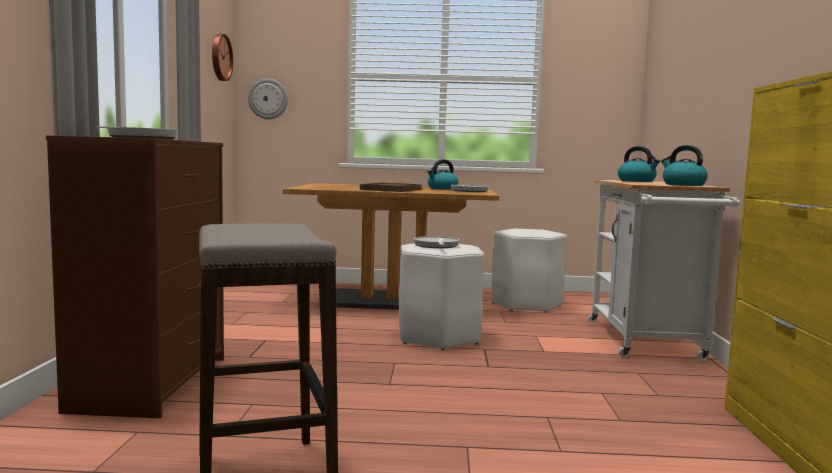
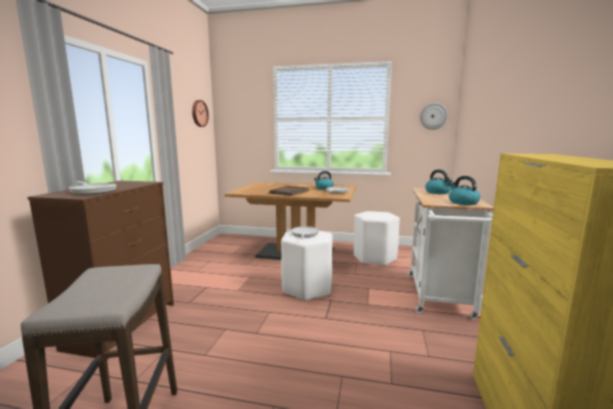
camera: 10 degrees right, 5 degrees up
wall clock [248,78,288,119] -> wall clock moved to [420,103,448,130]

